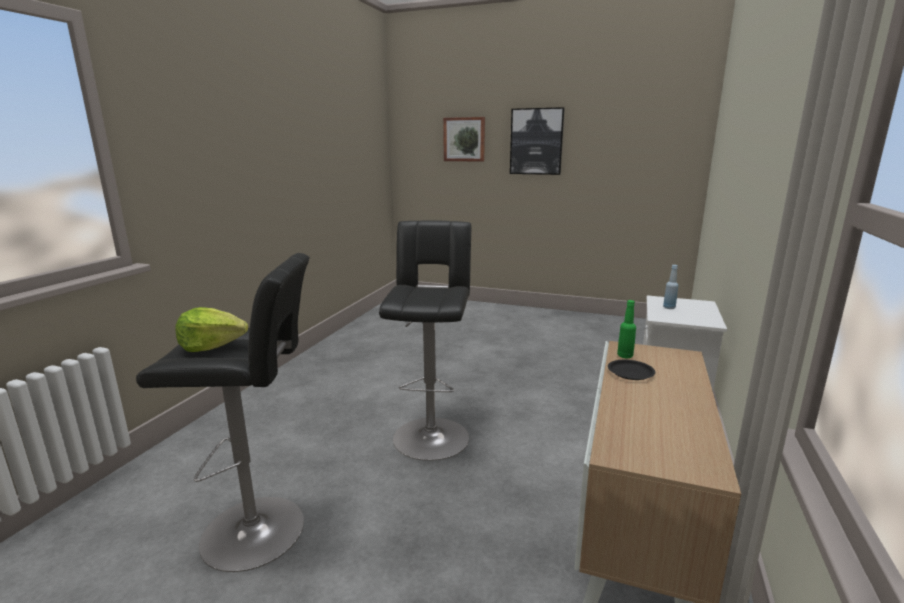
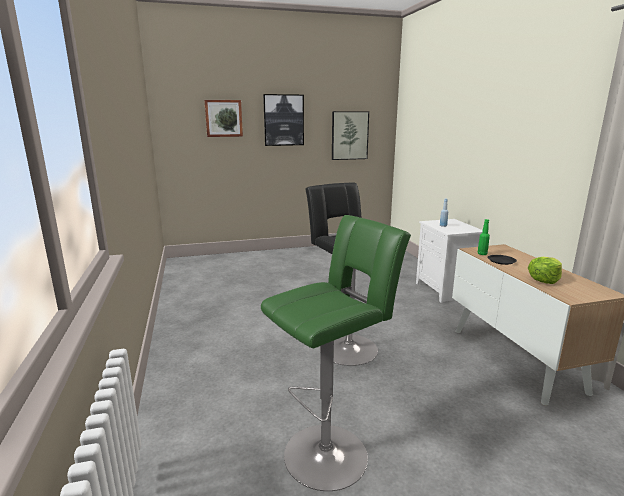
camera: 35 degrees left, 0 degrees up
black stool [136,253,310,572] -> green stool [261,215,411,491]
lettuce [175,307,248,352] -> lettuce moved to [528,257,562,284]
none -> picture [332,111,369,160]

